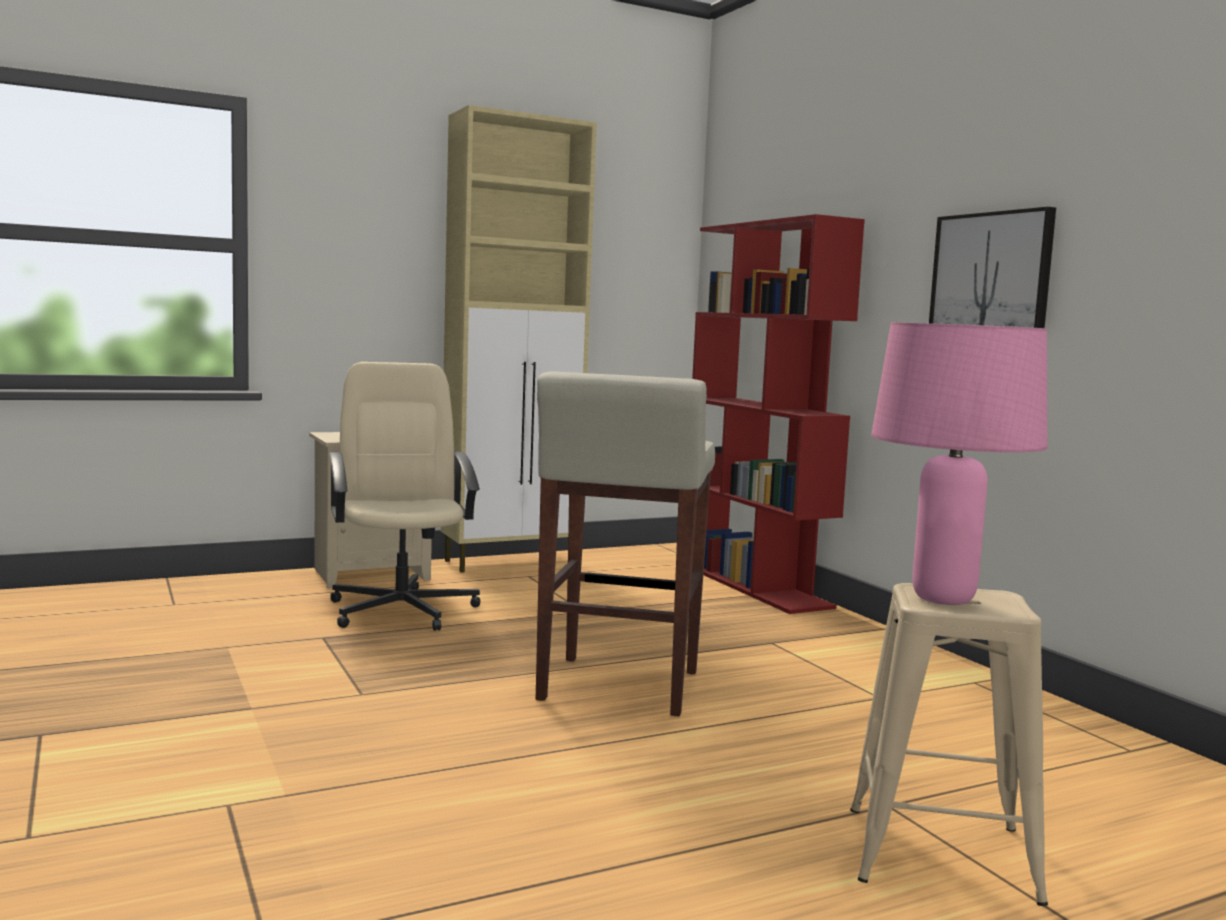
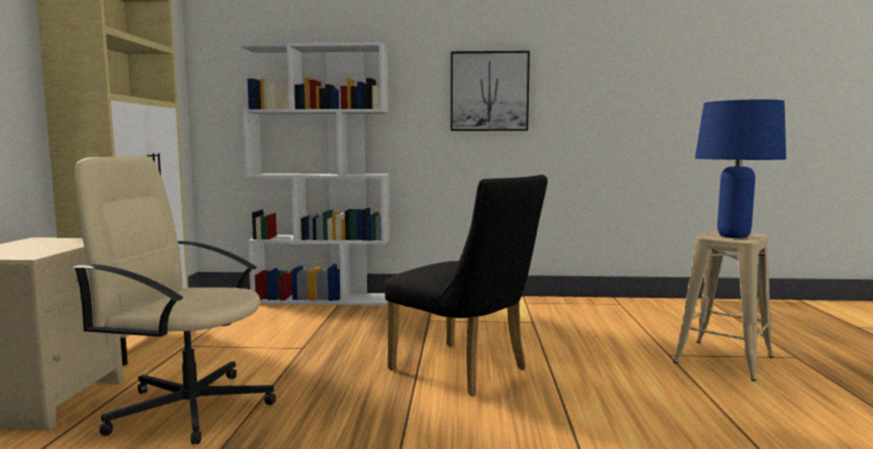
camera: 60 degrees left, 0 degrees up
beige stool [536,372,715,716] -> black chair [384,175,548,396]
red bookcase [692,214,865,614] -> white bookcase [239,42,390,306]
pink table lamp [871,322,1047,605] -> blue table lamp [695,99,786,238]

